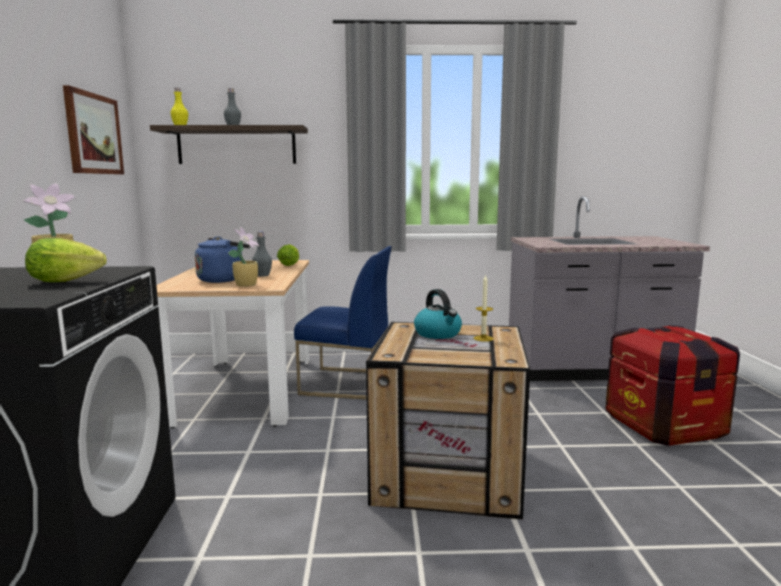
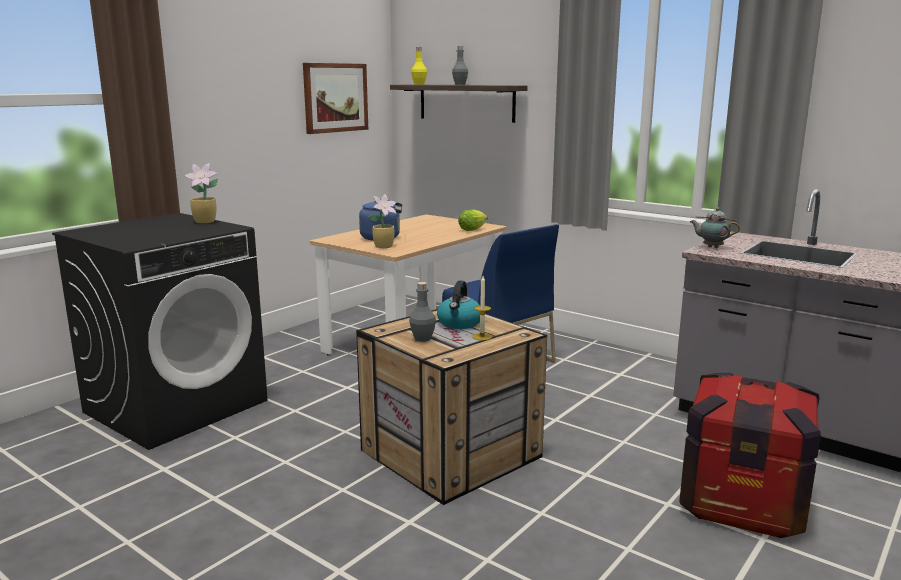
camera: 40 degrees right, 5 degrees up
lettuce [25,238,107,282] -> none
grey bottle [252,232,272,277] -> grey bottle moved to [409,282,436,342]
none -> teapot [690,207,740,248]

